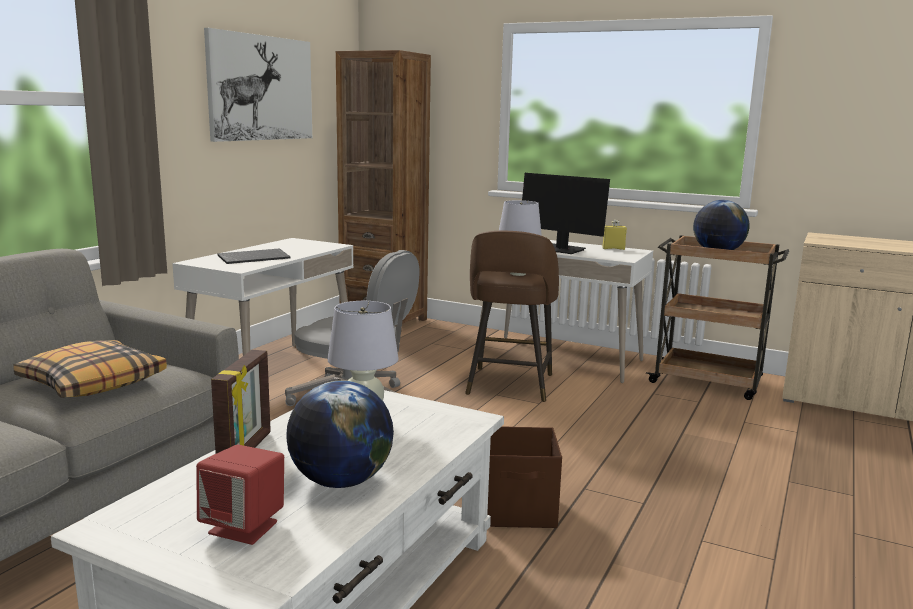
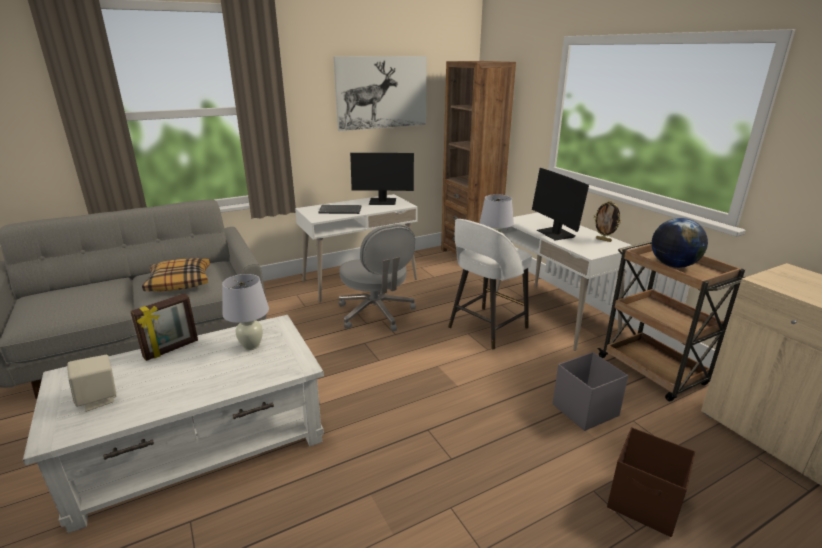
camera: 35 degrees right, 10 degrees up
red speaker [196,444,284,545] -> beige speaker [67,355,116,412]
globe [286,380,394,488] -> none
brown stool [465,231,559,402] -> white stool [448,219,532,350]
brown storage box [487,426,562,528] -> brown storage box moved to [607,427,695,537]
yellow bottle [602,220,627,250] -> picture frame [593,201,621,242]
none -> monitor [350,153,414,205]
none -> grey storage box [553,352,628,431]

